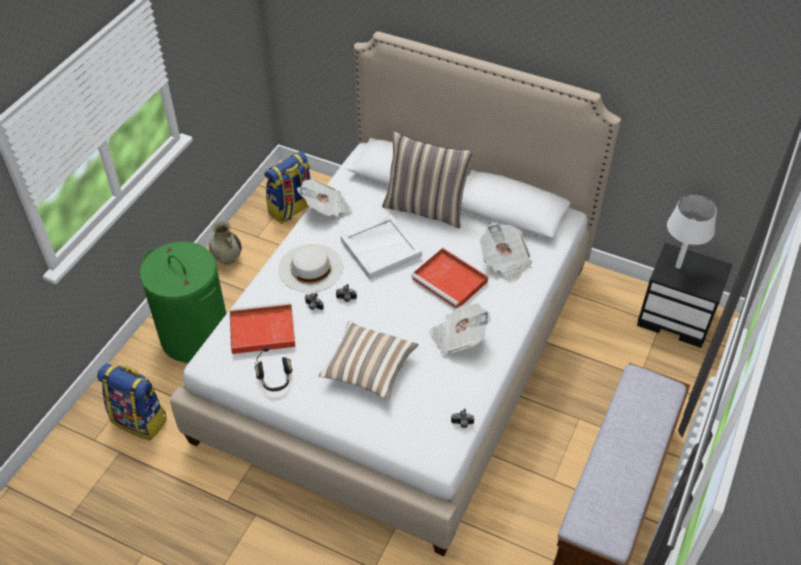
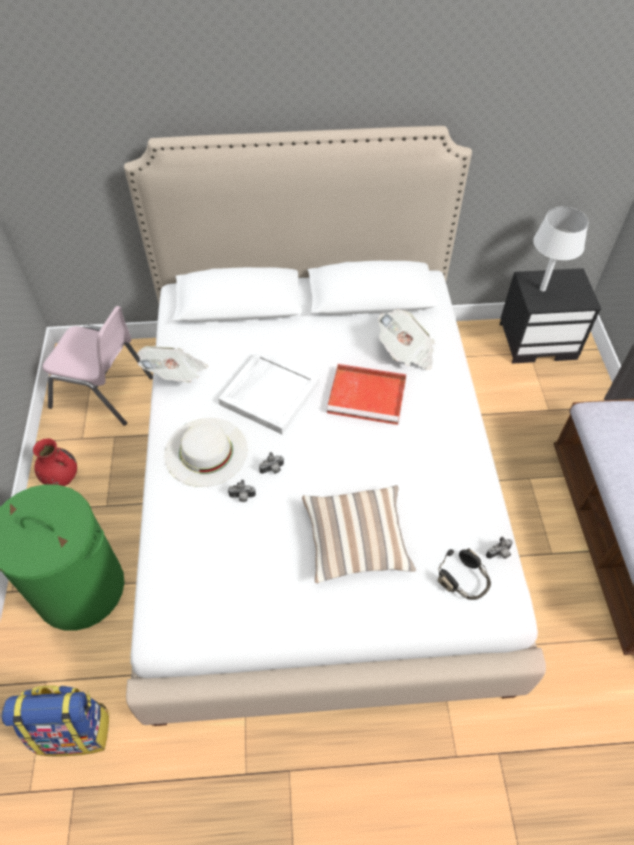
camera: 30 degrees left, 5 degrees up
beige vase [209,221,241,264] -> red vase [33,438,77,486]
red tray [230,302,295,354] -> none
black headphones [255,347,292,391] -> black headphones moved to [438,549,491,600]
backpack [264,151,311,224] -> pink chair [43,306,153,426]
pillow [382,131,475,228] -> none
newspaper [429,303,491,354] -> none

